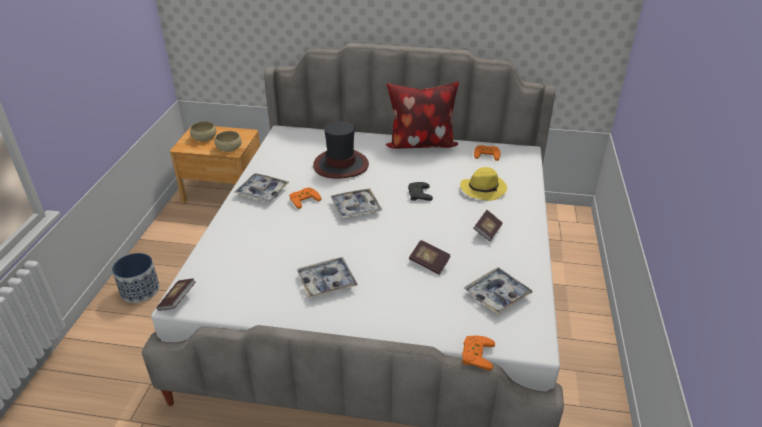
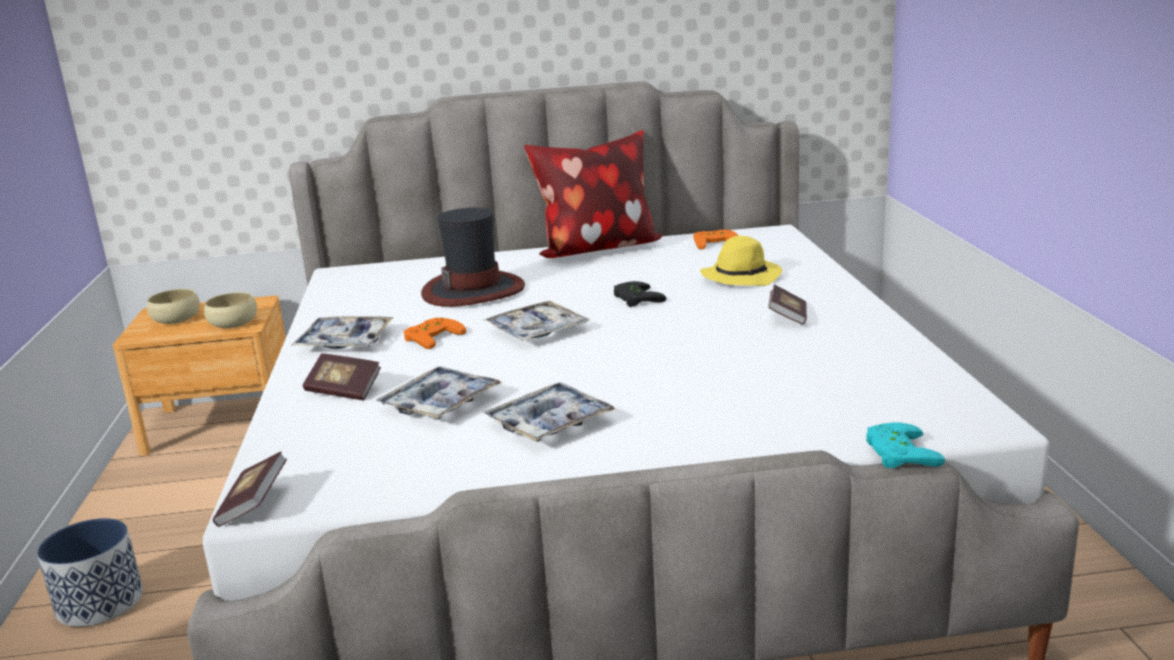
camera: 15 degrees left, 15 degrees down
book [409,240,451,275] -> book moved to [303,353,381,400]
orange game controller [462,336,495,370] -> turquoise game controller [866,422,945,469]
tray [464,267,533,314] -> tray moved to [376,366,502,419]

